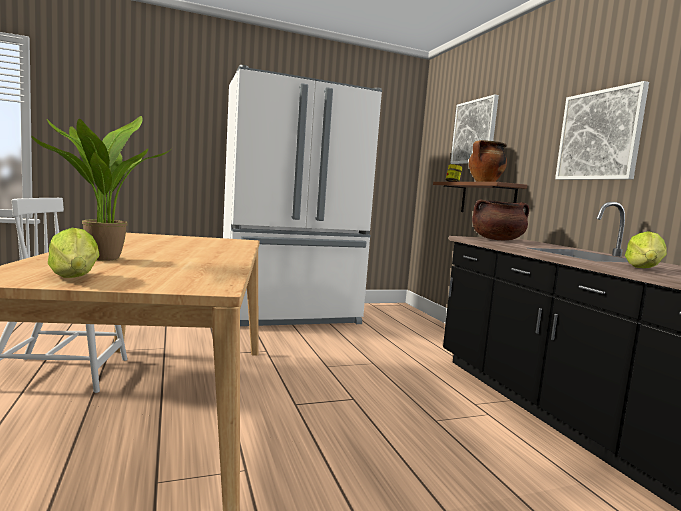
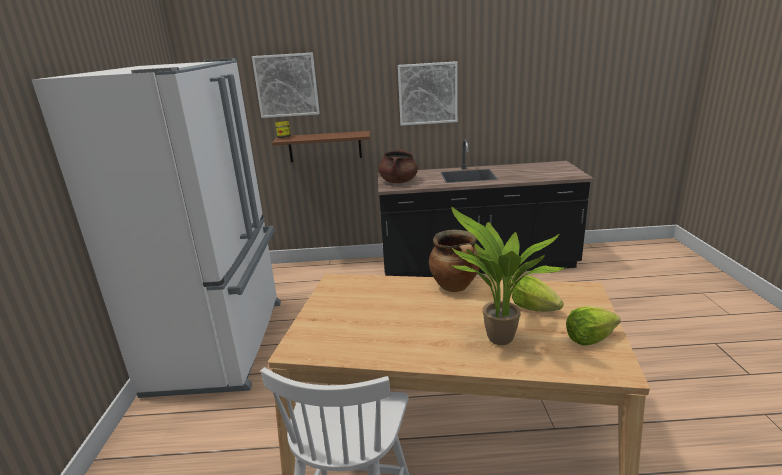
camera: 70 degrees left, 15 degrees up
cooking pot [469,140,507,182] -> cooking pot moved to [429,230,480,292]
lettuce [625,231,667,268] -> lettuce moved to [512,276,564,312]

